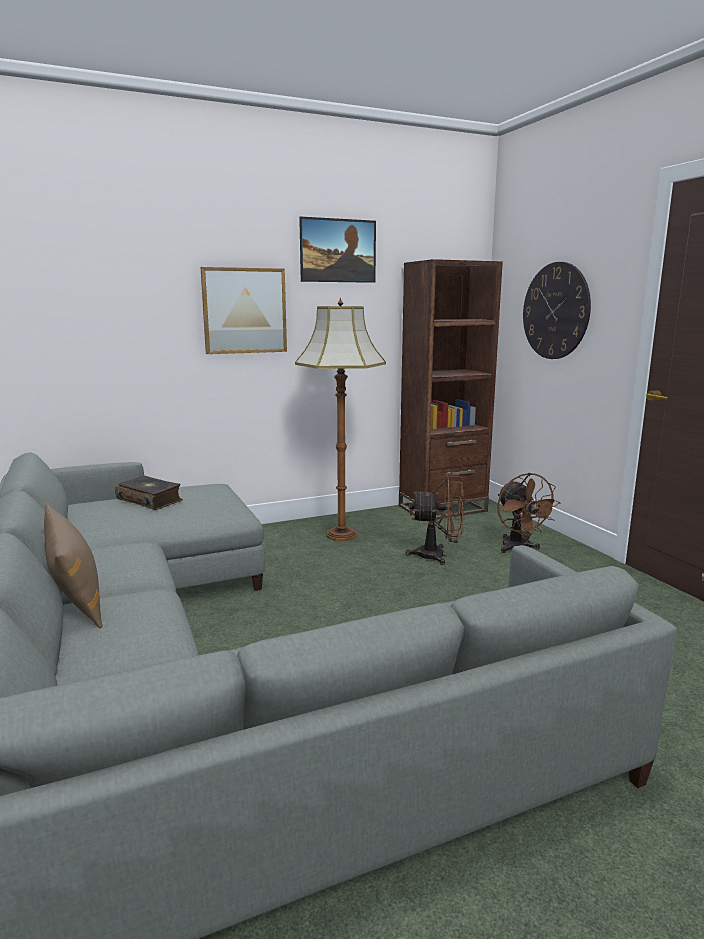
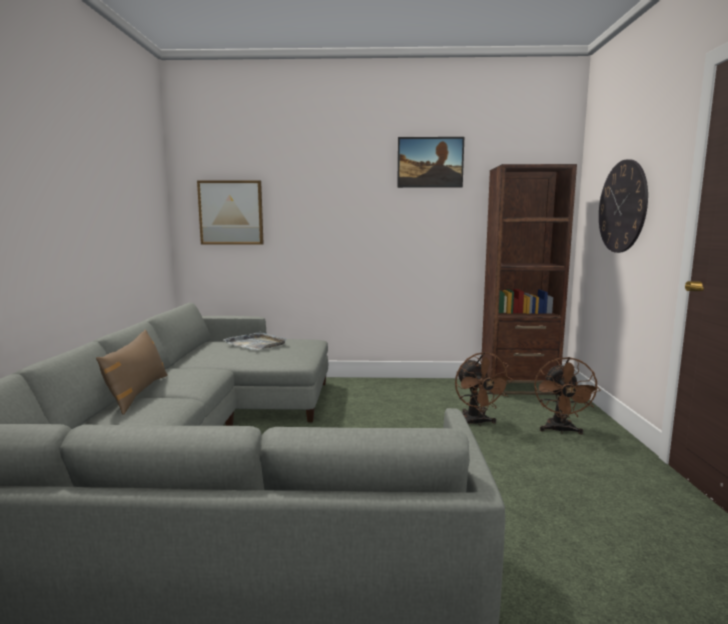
camera: 25 degrees right, 5 degrees down
book [115,476,183,510] -> grey tray [223,332,287,350]
picture [200,267,287,354] -> picture moved to [197,180,264,244]
floor lamp [295,298,386,541] -> none
brown fan [406,476,465,565] -> brown fan turned 45 degrees clockwise [455,352,513,426]

